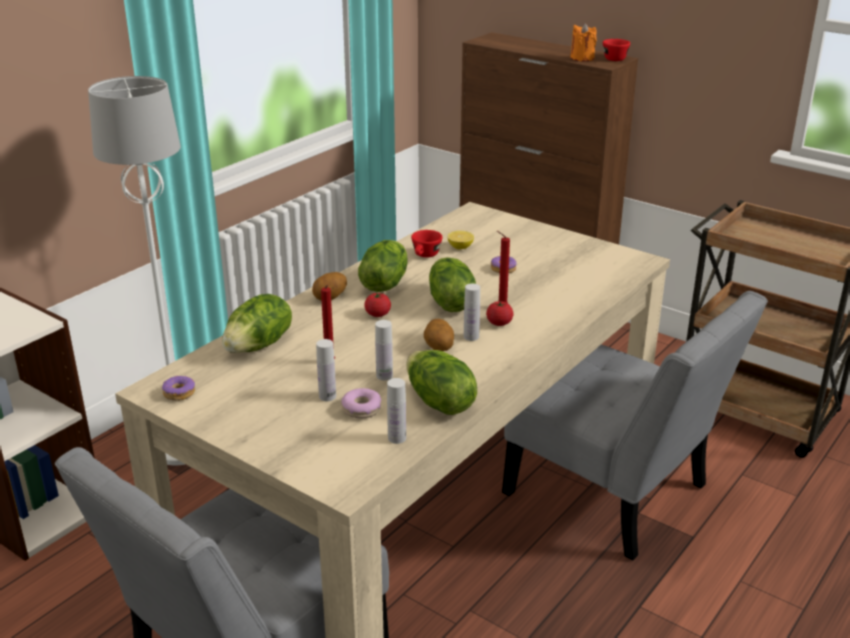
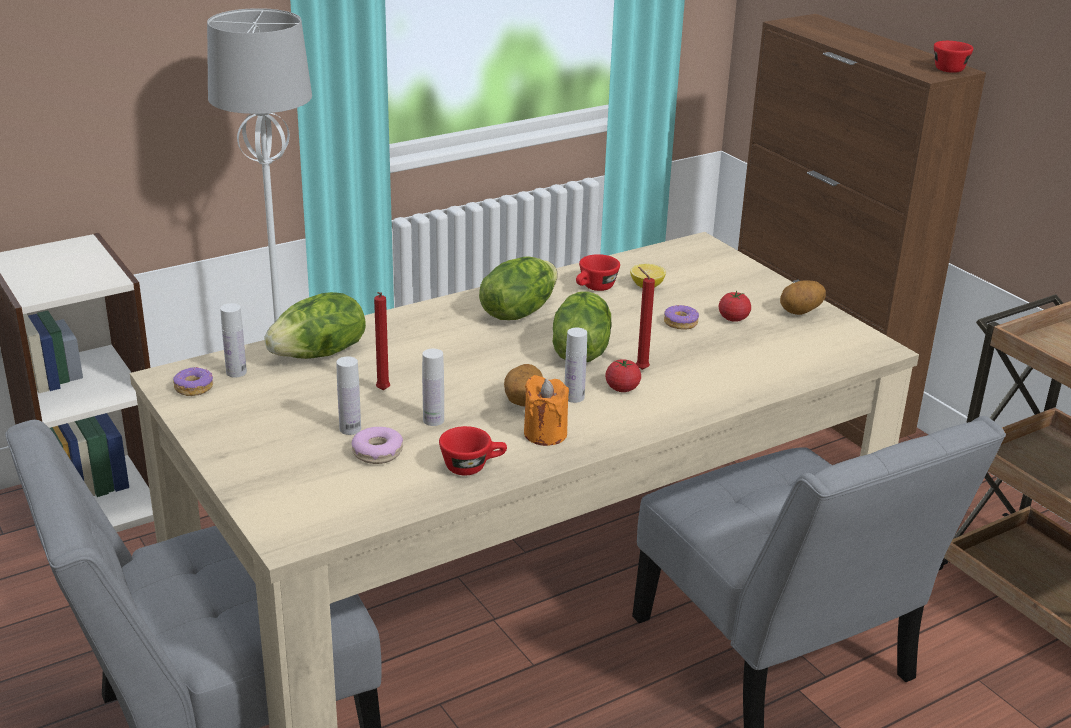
camera: 20 degrees right, 0 degrees up
potato [312,272,347,301] -> potato moved to [780,280,826,315]
tomato [364,292,391,317] -> tomato moved to [719,291,751,322]
white bottle [387,378,406,444] -> white bottle moved to [220,303,247,378]
lettuce [406,350,477,415] -> red cup [439,426,507,476]
orange candle [570,23,597,62] -> orange candle moved to [524,375,569,446]

